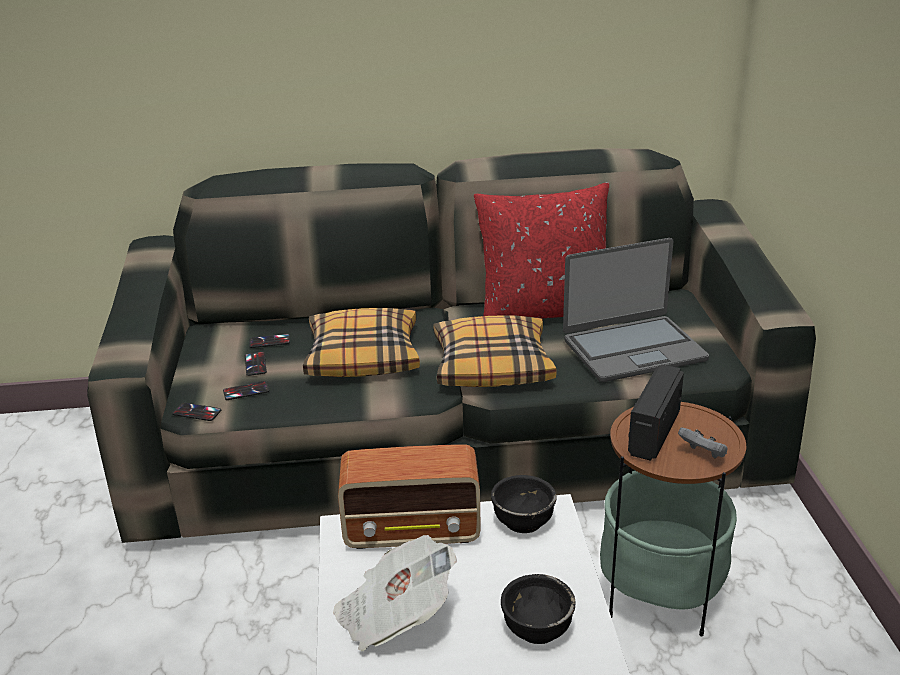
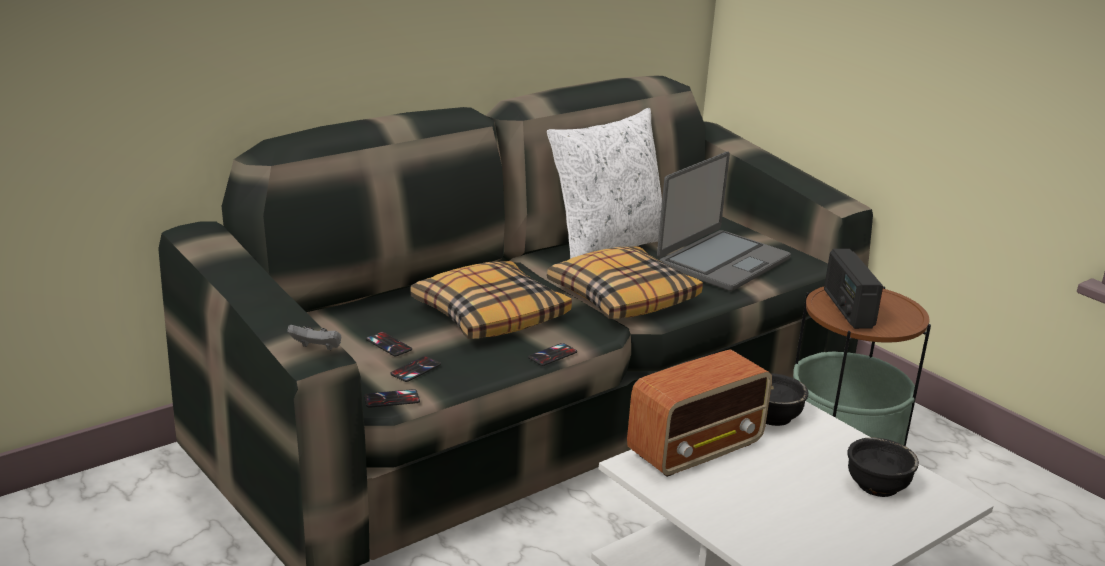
camera: 35 degrees left, 5 degrees down
phone [249,334,290,348] -> phone moved to [528,343,577,366]
newspaper [333,535,457,652] -> none
red pillow [474,182,609,318] -> white pillow [547,108,662,259]
grey game controller [678,428,728,459] -> grey game controller moved to [287,325,341,350]

